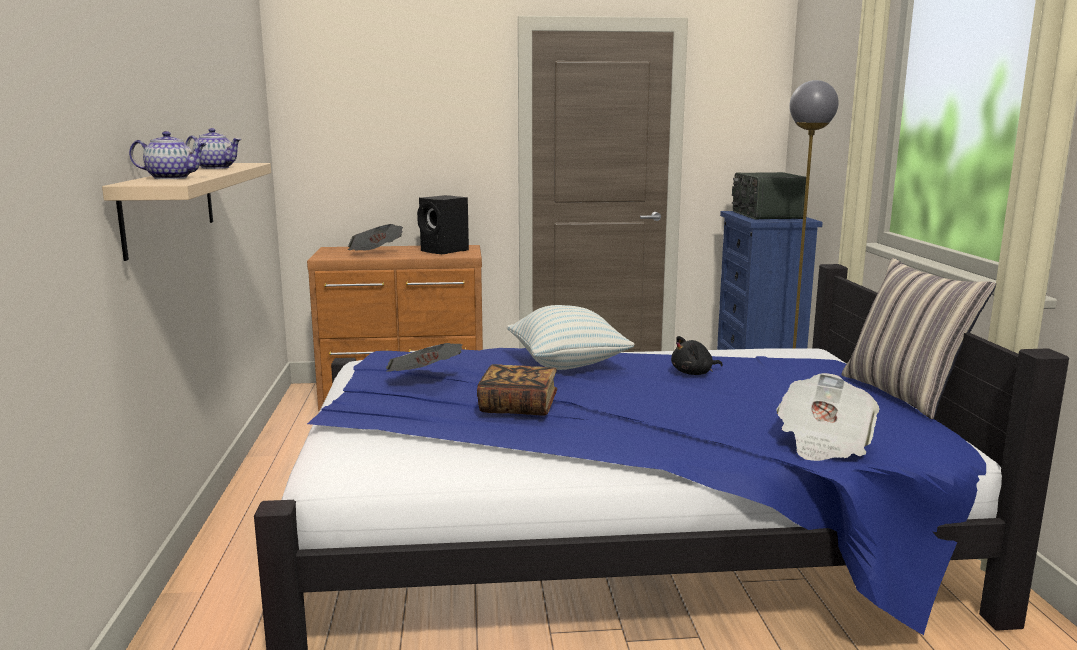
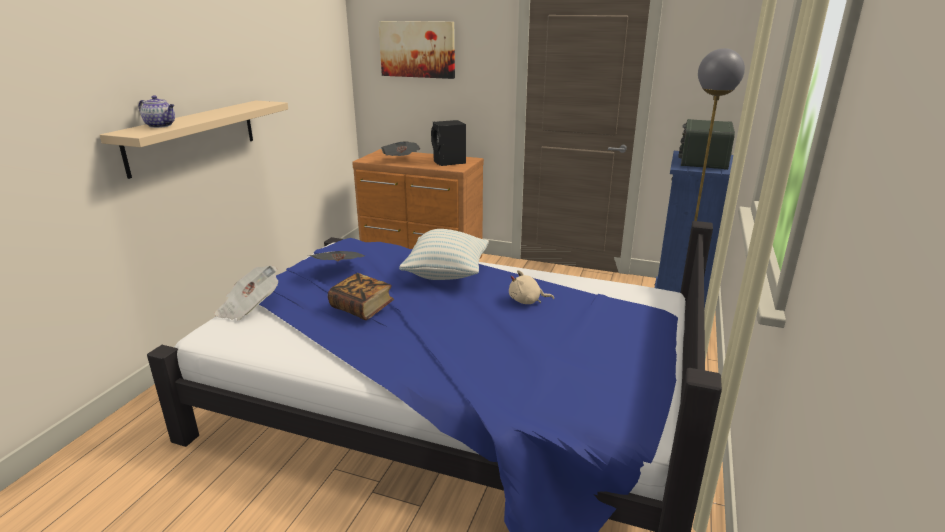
camera: 25 degrees right, 10 degrees up
teapot [186,128,241,169] -> none
black plush toy [671,336,723,375] -> beige plush toy [509,270,554,304]
newspaper [777,373,880,461] -> newspaper moved to [214,265,279,321]
pillow [842,258,996,419] -> none
none -> picture [378,21,455,79]

